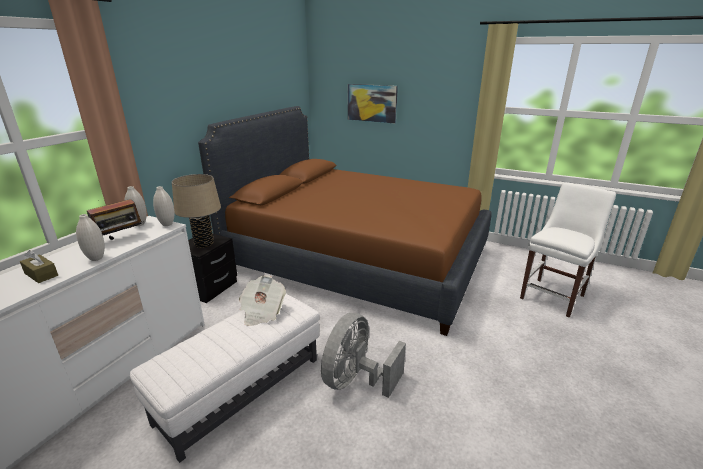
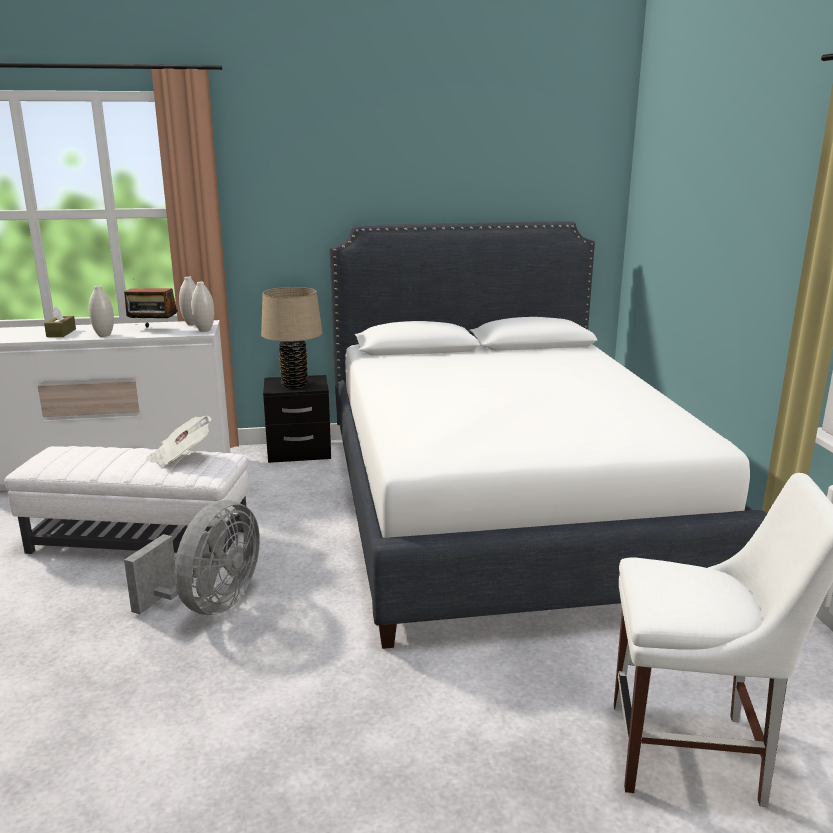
camera: 55 degrees right, 5 degrees down
brown bed [198,106,491,336] -> white bed [329,221,767,649]
grey fan [321,313,406,398] -> grey fan turned 120 degrees clockwise [124,500,260,615]
picture [348,84,398,123] -> none

